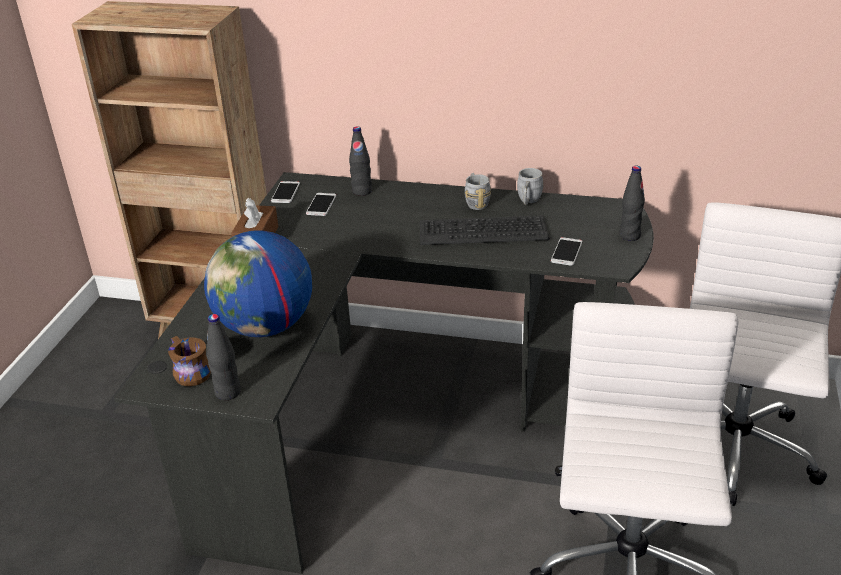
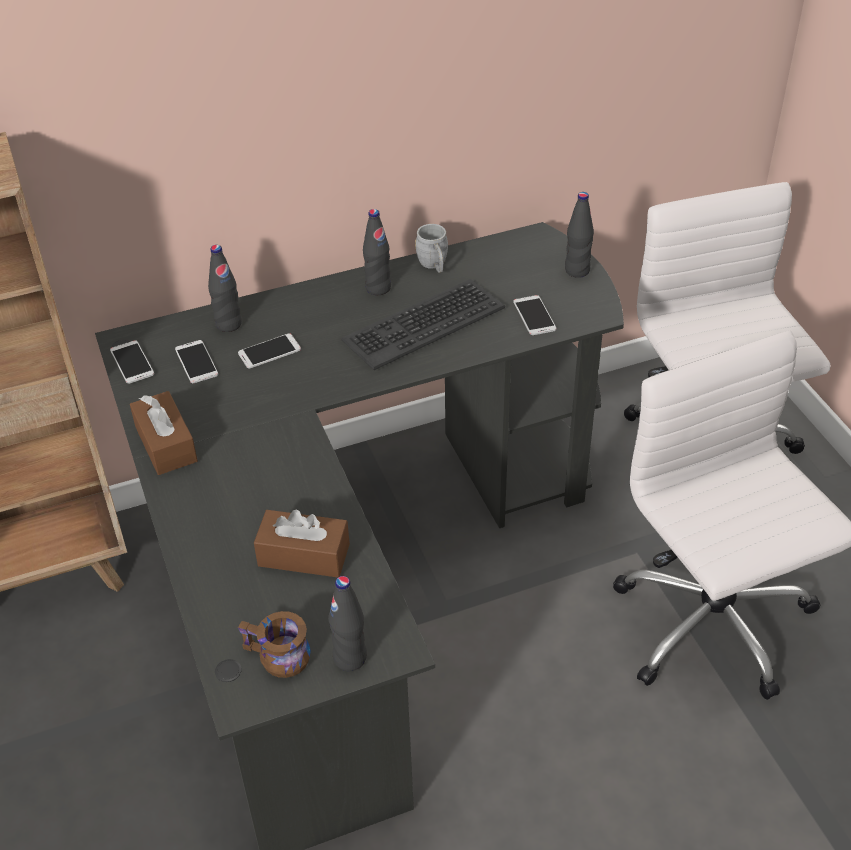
camera: 35 degrees left, 10 degrees up
globe [204,230,312,337] -> brown tissue box [254,509,350,577]
grey mug [465,173,491,210] -> black bottle [363,209,391,295]
none -> phone [238,333,301,368]

